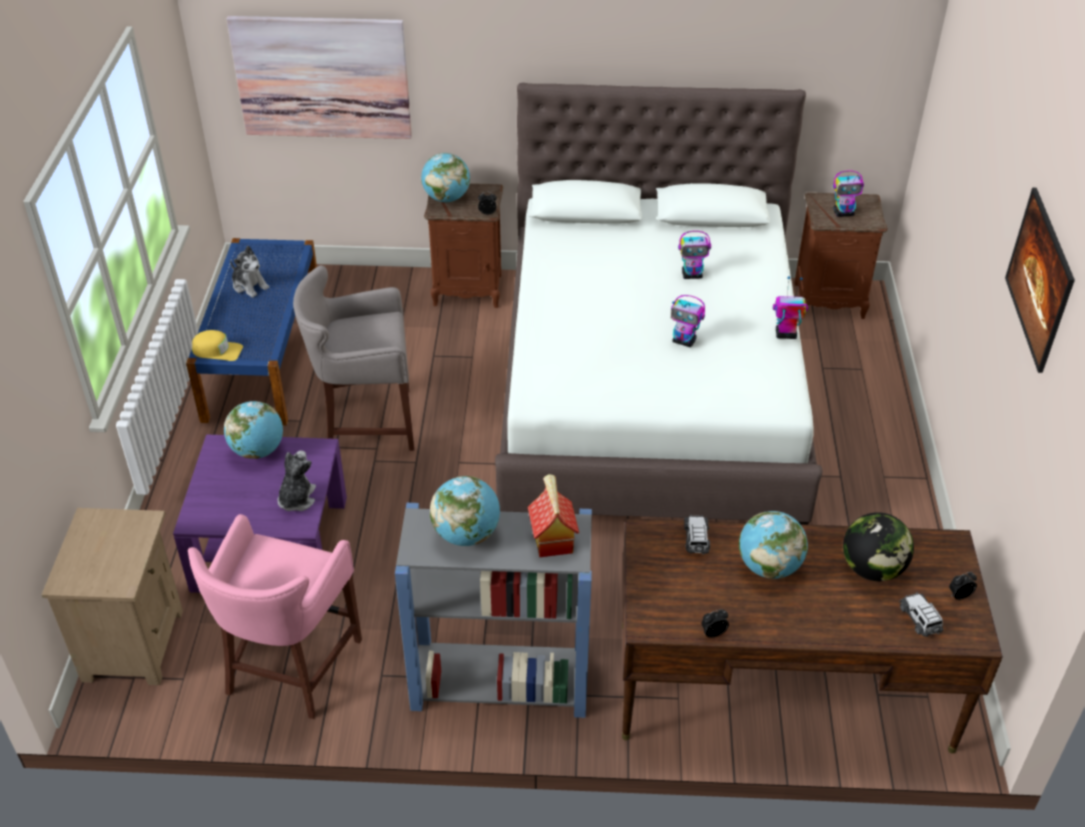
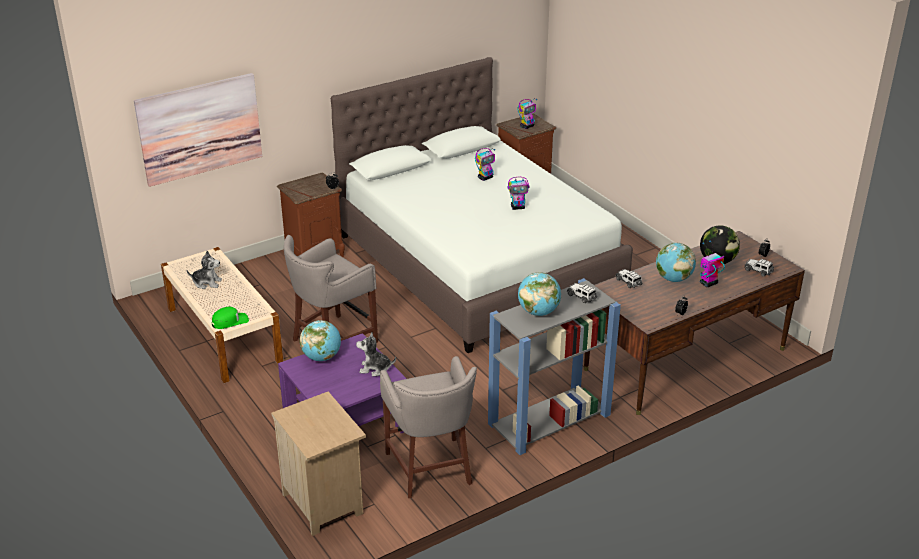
camera: 35 degrees left, 10 degrees down
blue bench [186,238,317,426] -> beige bench [161,247,283,383]
pink stool [188,514,362,719] -> grey stool [380,356,477,498]
yellow cap [192,330,243,361] -> green cap [212,307,249,329]
plush toy [278,450,316,511] -> plush toy turned 60 degrees counterclockwise [356,332,396,377]
globe [421,153,470,202] -> none
toy house [527,474,579,557] -> toy car [567,283,597,303]
toy robot [773,276,808,339] -> toy robot moved to [700,240,725,287]
picture [1005,188,1075,373] -> none

